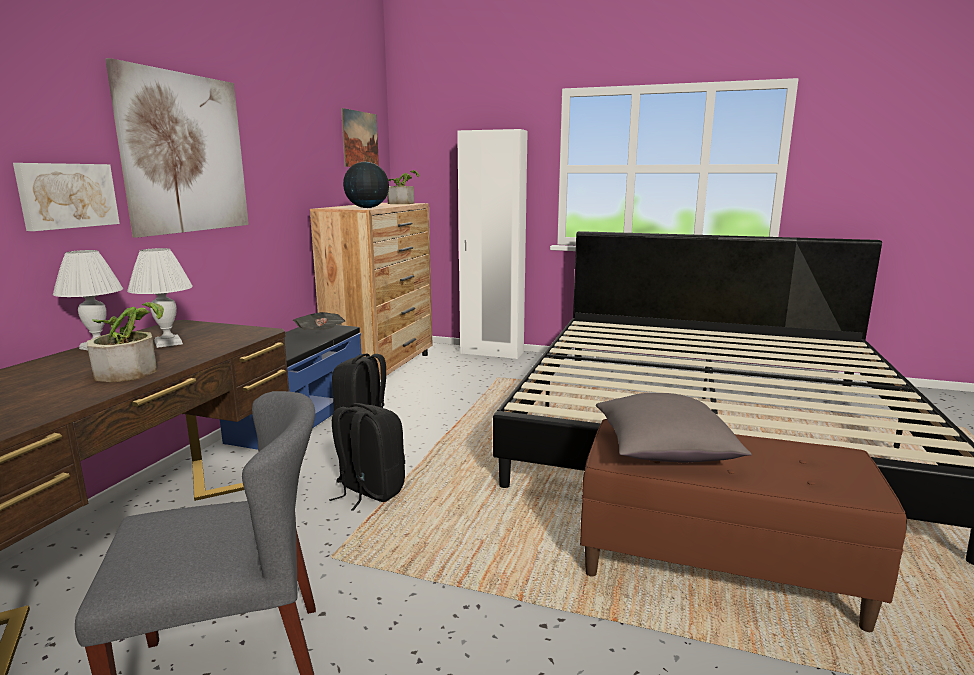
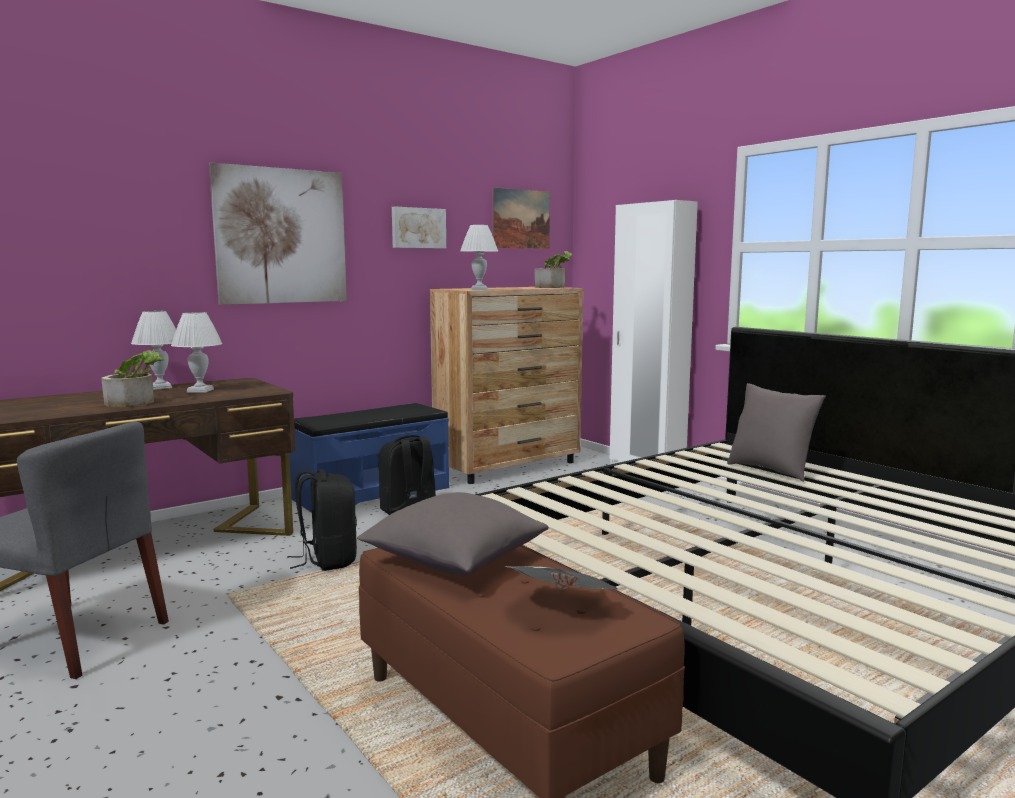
camera: 35 degrees right, 5 degrees down
picture [13,163,120,231] -> picture moved to [392,206,446,248]
newspaper [293,312,345,330] -> newspaper moved to [505,566,618,590]
globe [343,162,389,208] -> white table lamp [460,225,498,290]
none -> grey pillow [727,383,826,482]

